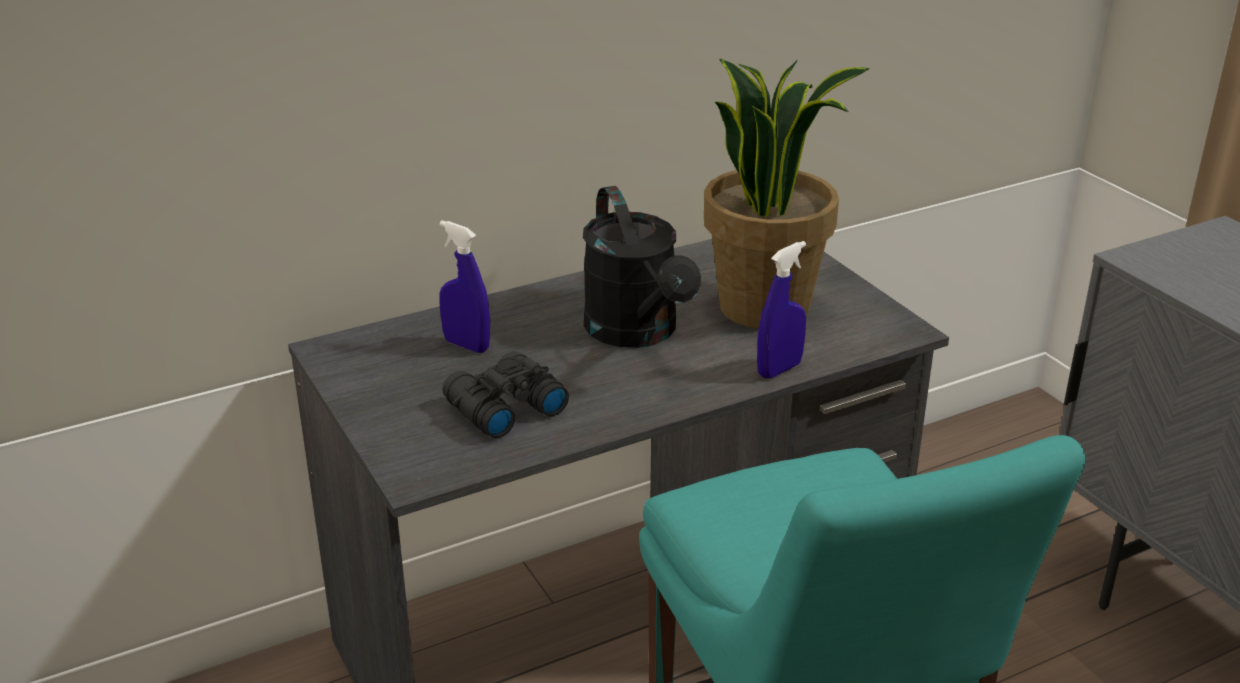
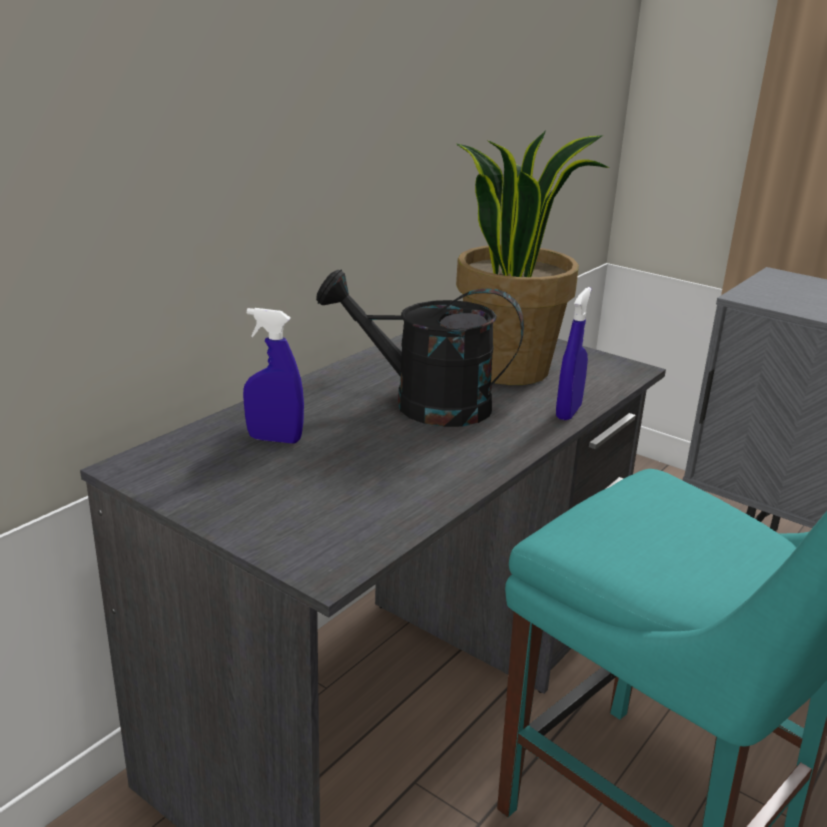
camera: 25 degrees left, 5 degrees down
black binoculars [443,351,569,438] -> none
black watering can [583,186,701,348] -> black watering can turned 150 degrees clockwise [316,270,524,427]

